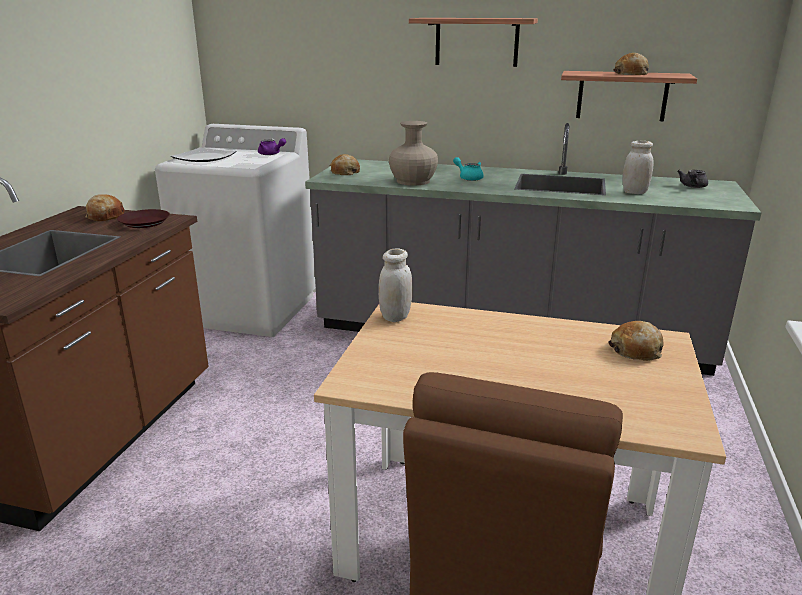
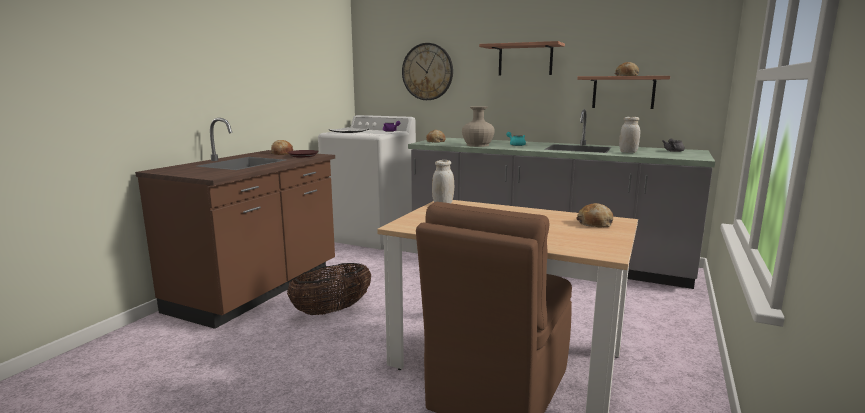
camera: 10 degrees right, 10 degrees down
none -> basket [287,263,371,315]
none -> wall clock [402,43,453,100]

